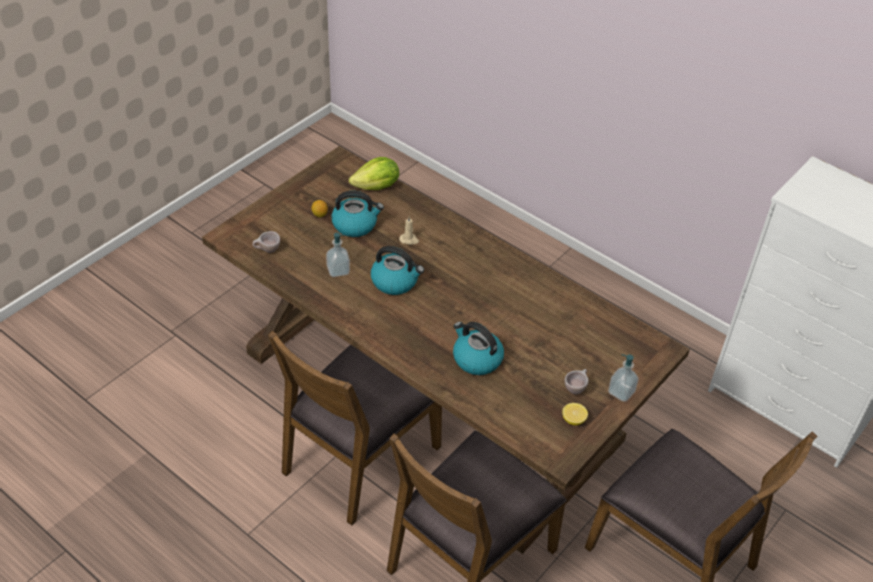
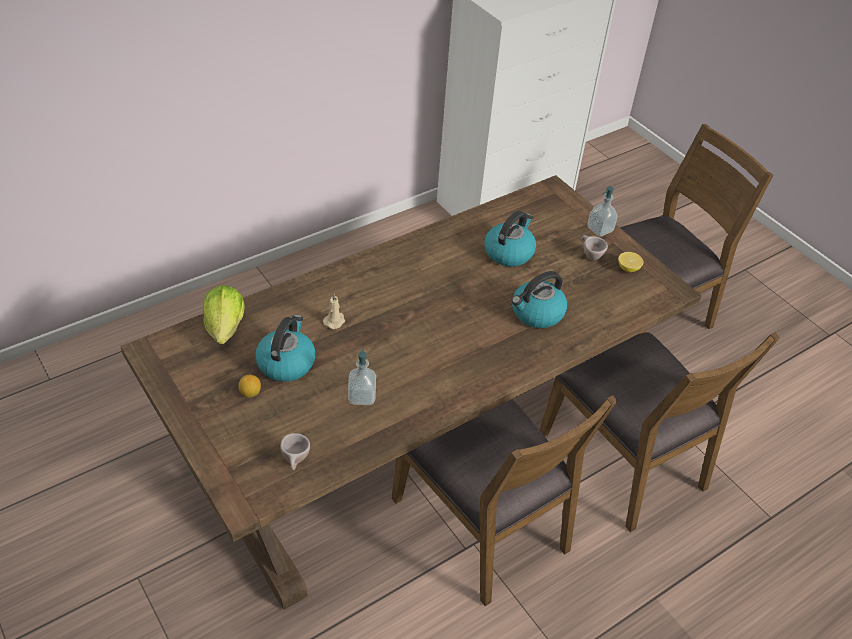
camera: 75 degrees left, 0 degrees up
kettle [371,246,424,295] -> kettle moved to [484,211,536,267]

